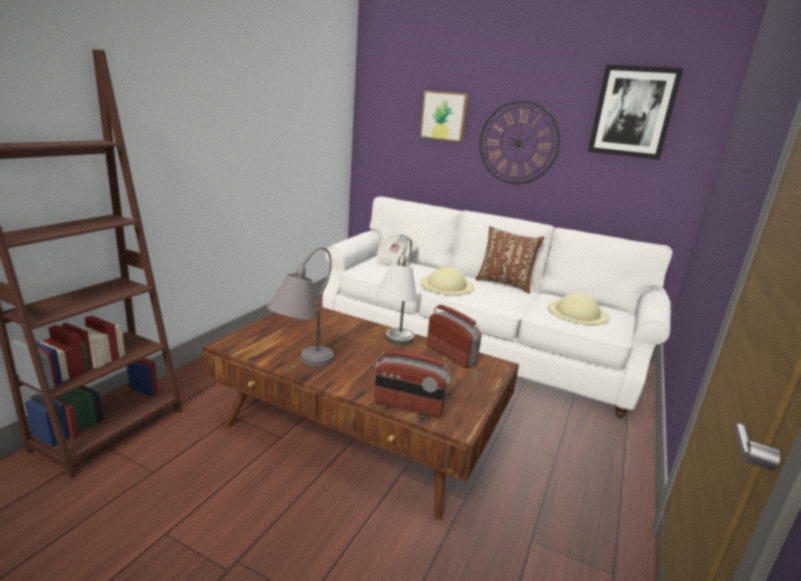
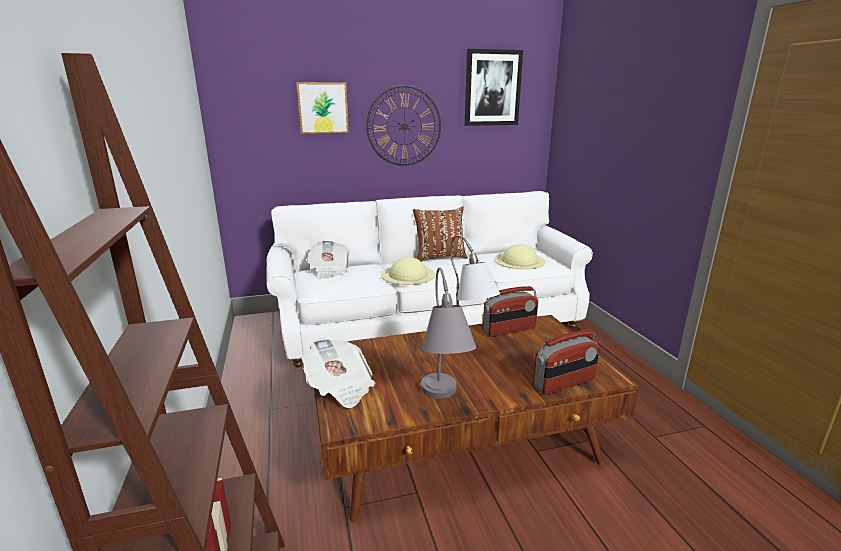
camera: 40 degrees left, 0 degrees up
radio [427,305,481,368] -> radio turned 150 degrees clockwise [483,286,538,337]
none -> newspaper [302,338,376,408]

